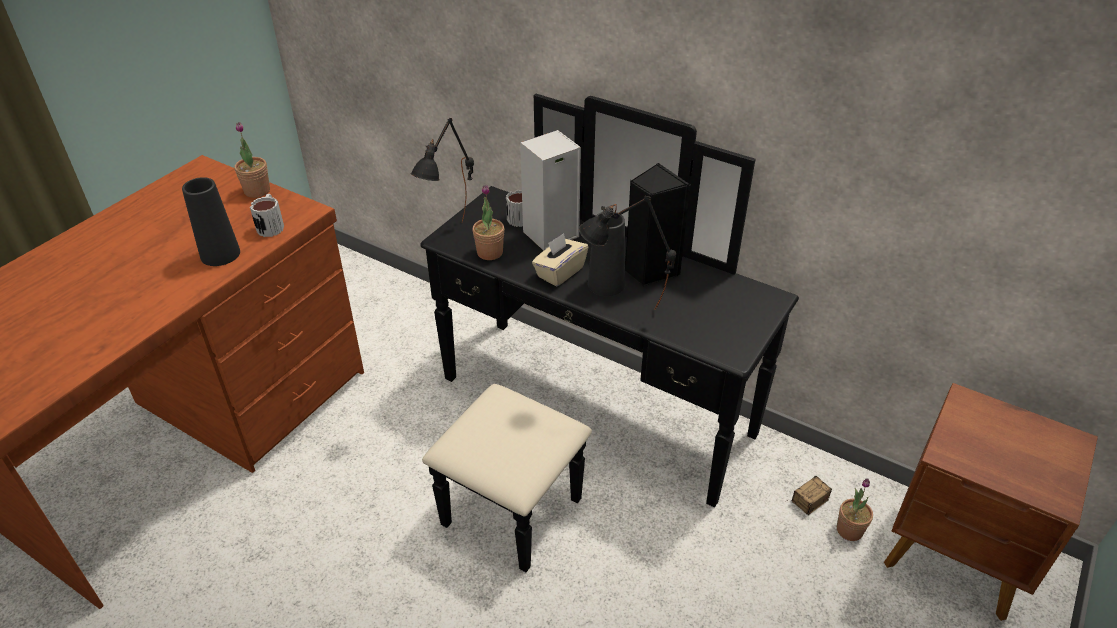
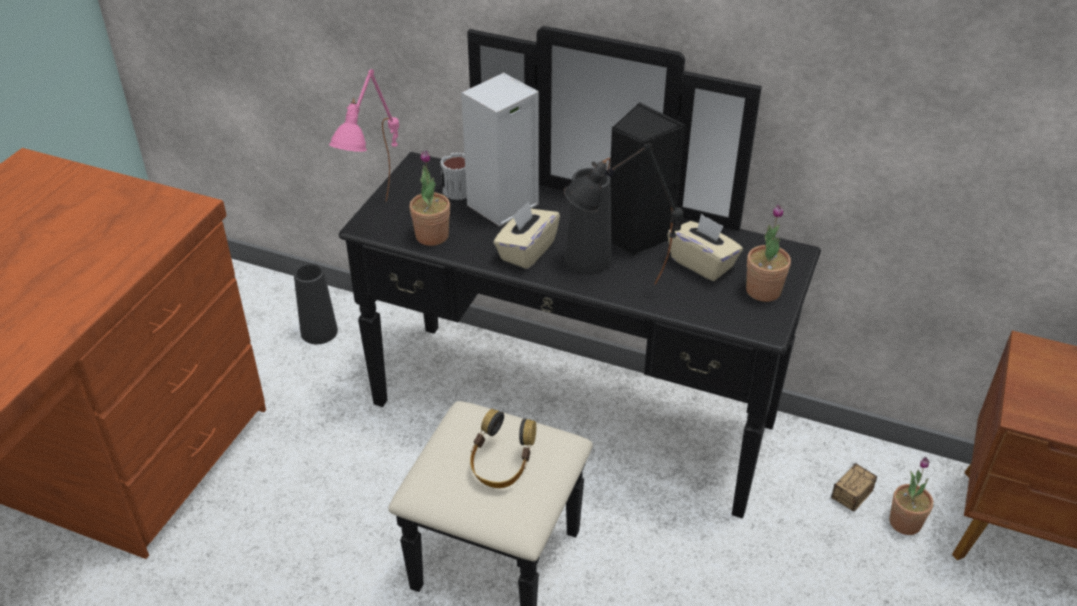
camera: 10 degrees left, 0 degrees up
black vase [182,177,240,266] -> black vase moved to [294,263,338,344]
potted plant [234,122,270,198] -> potted plant moved to [746,204,791,302]
mug [250,194,284,237] -> none
black table lamp [411,118,474,222] -> pink table lamp [329,69,399,201]
none -> headphones [470,409,536,488]
none -> beige tissue box [667,213,743,281]

